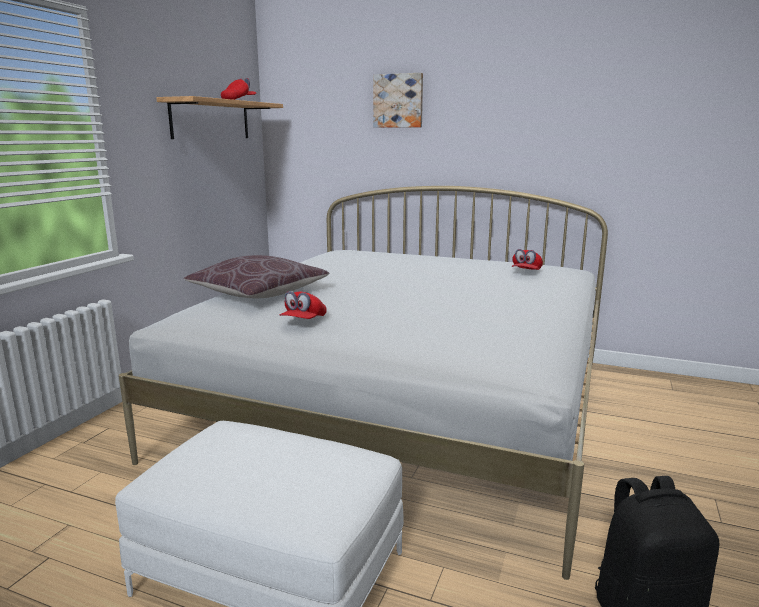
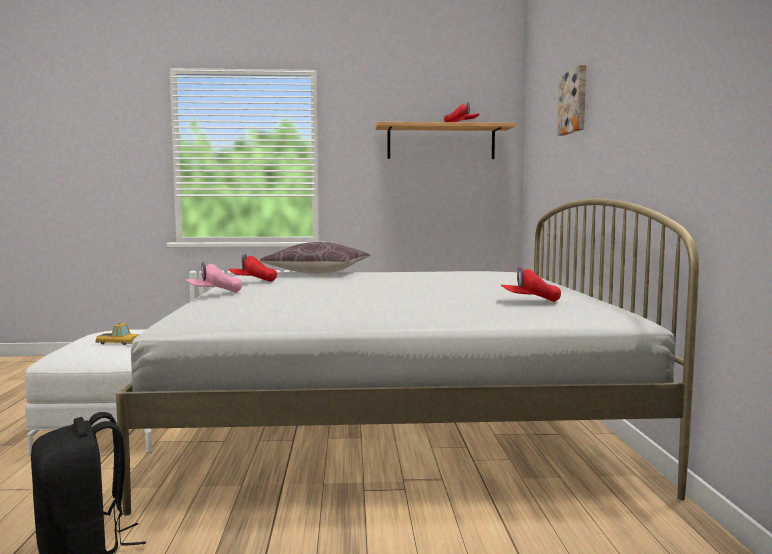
camera: 65 degrees right, 10 degrees down
none -> toy car [95,323,139,345]
none -> pink cap [186,262,242,292]

